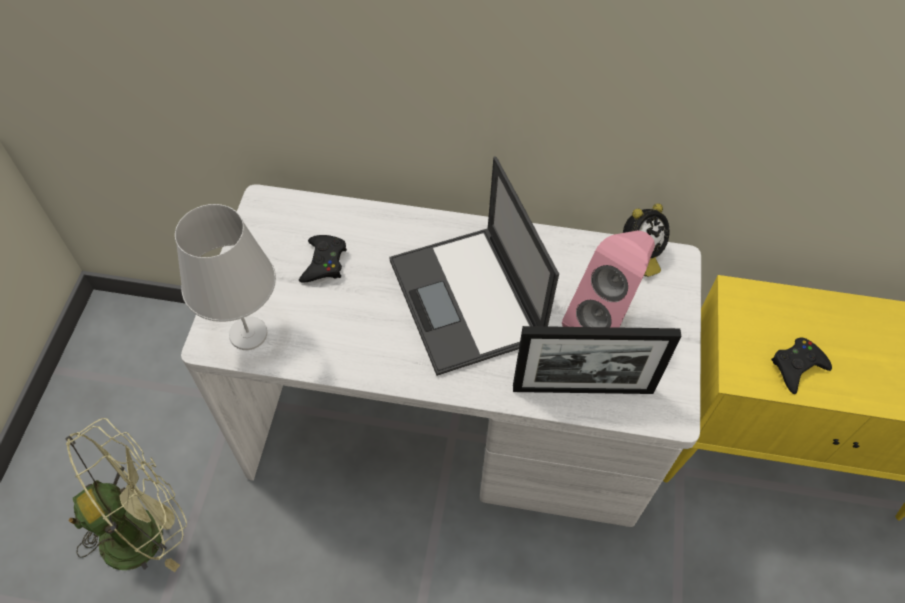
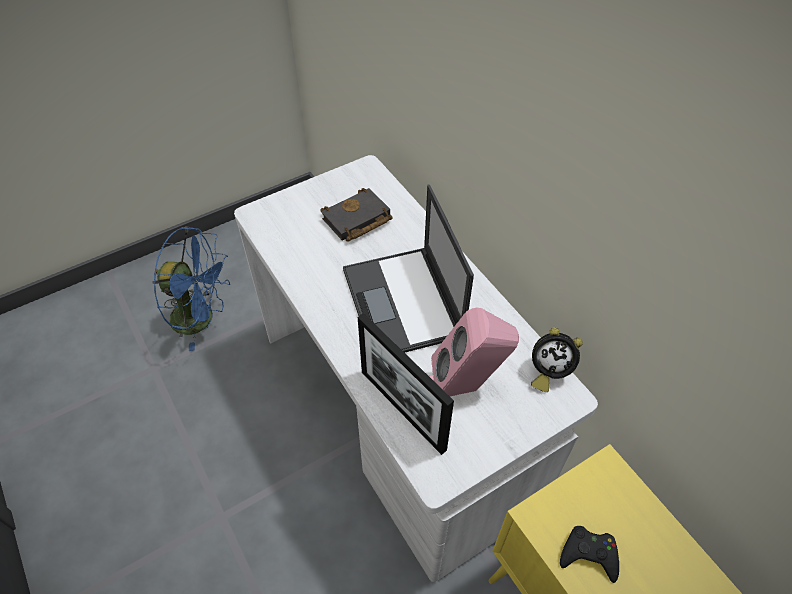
camera: 50 degrees right, 5 degrees down
green fan [66,418,187,572] -> blue fan [153,226,230,351]
white table lamp [175,204,276,350] -> none
black game controller [299,235,347,283] -> black book [320,188,393,242]
laptop [389,156,559,376] -> laptop turned 45 degrees counterclockwise [343,185,474,353]

